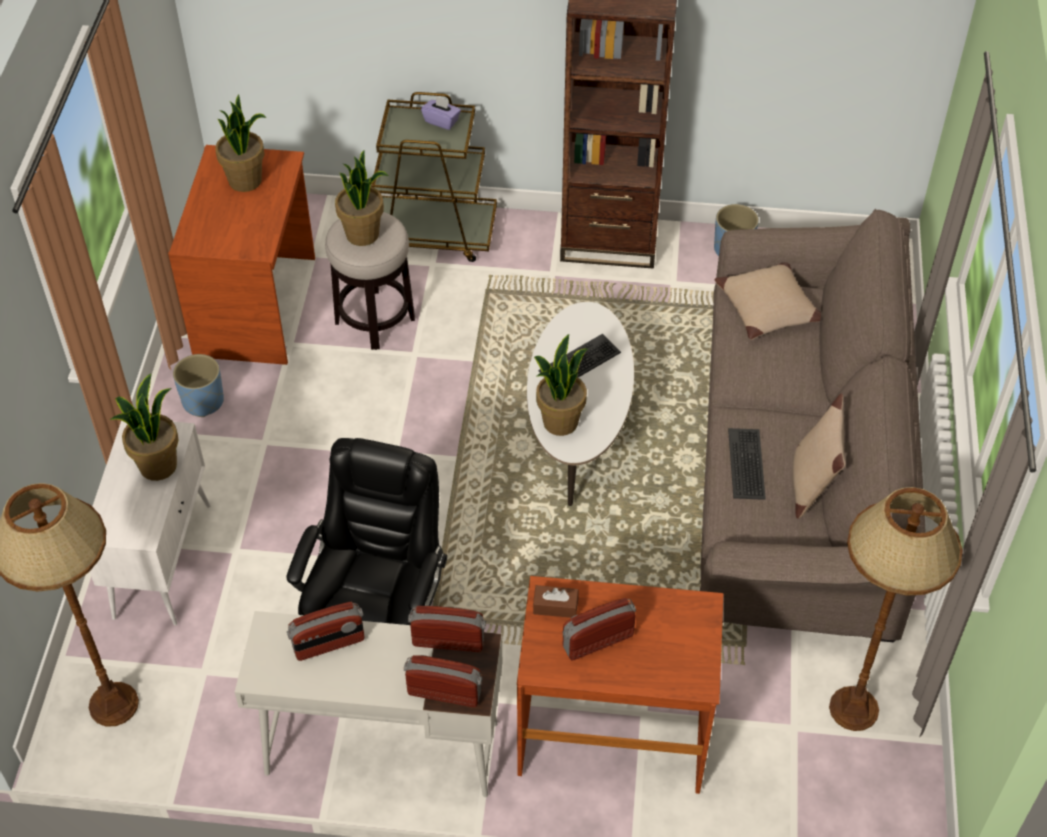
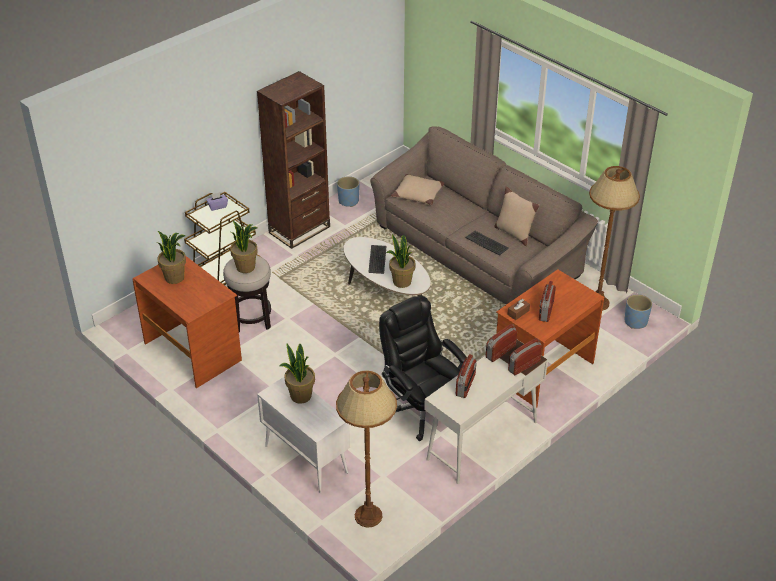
camera: 50 degrees left, 10 degrees down
blue planter [173,354,224,417] -> blue planter moved to [624,294,652,329]

